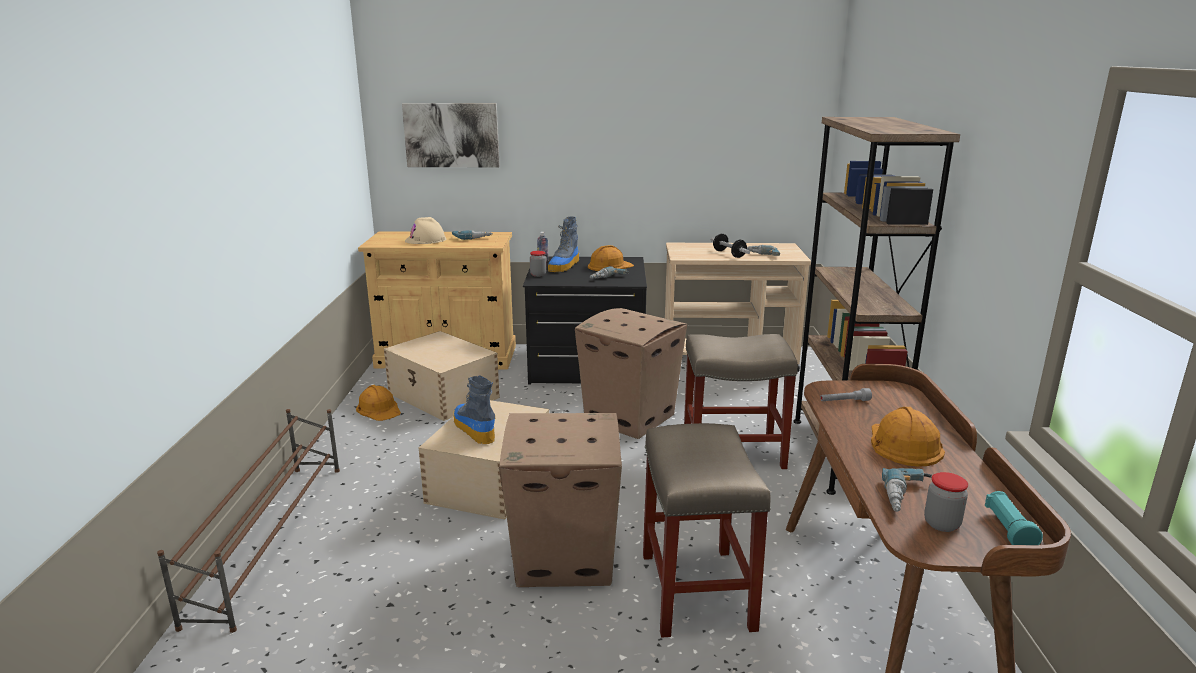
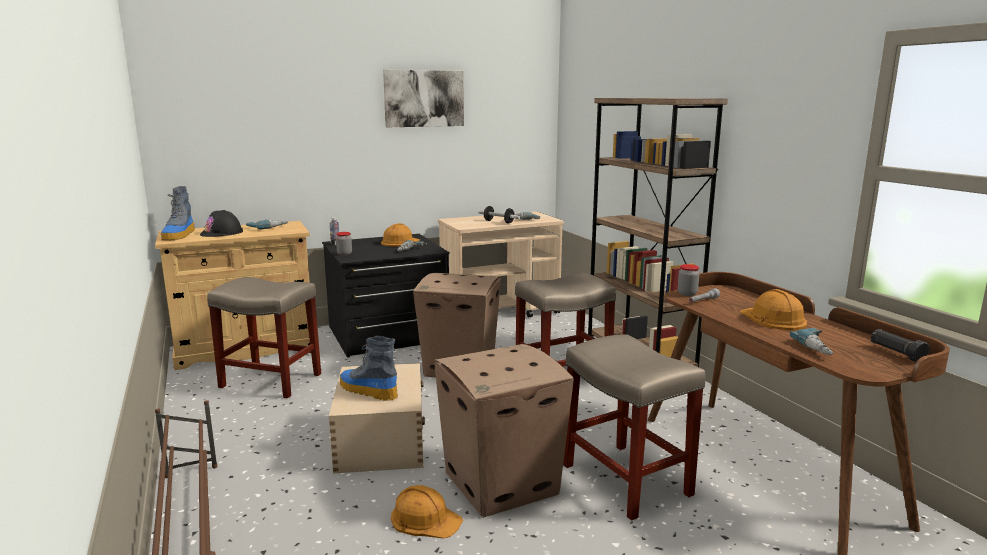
camera: 25 degrees left, 5 degrees down
orange hard hat [356,385,401,421] -> orange hard hat moved to [391,485,463,538]
beige storage box [384,331,500,421] -> beige stool [207,277,321,398]
picture [402,103,500,167] -> picture moved to [383,70,464,127]
beige hard hat [405,217,446,244] -> black hard hat [200,210,243,237]
boot [548,217,579,272] -> boot moved to [161,186,195,241]
jar [924,472,968,532] -> jar moved to [677,264,699,296]
turquoise flashlight [985,491,1043,545] -> black flashlight [871,329,930,362]

